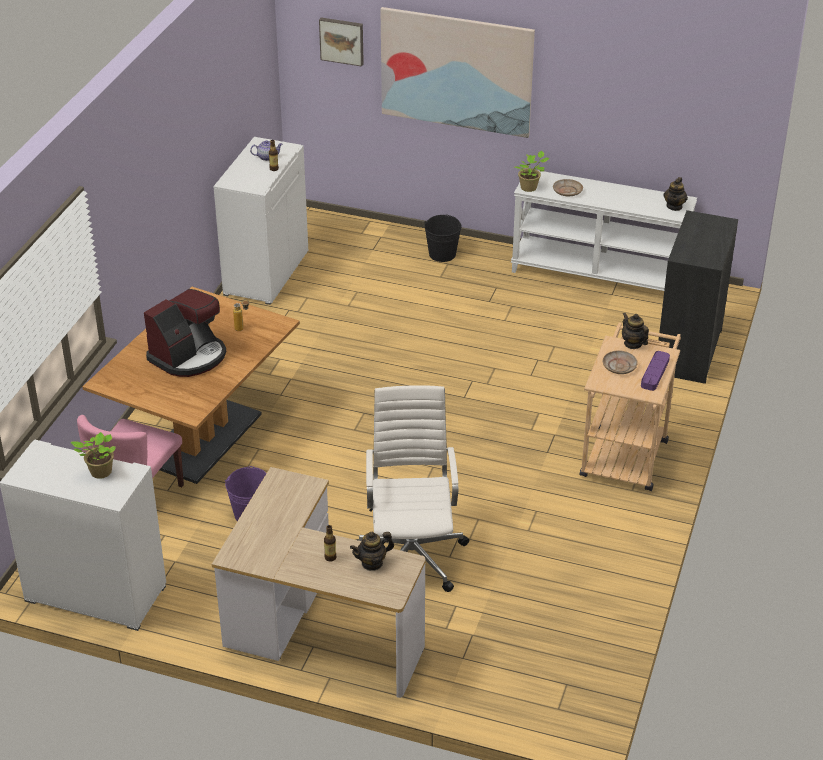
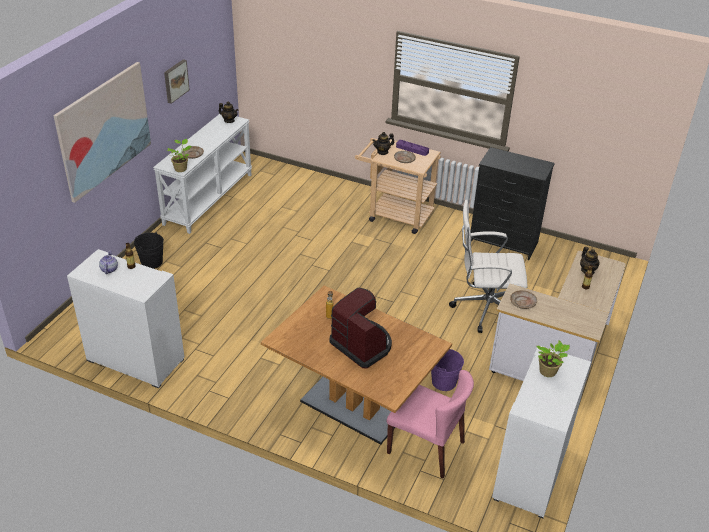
camera: 85 degrees left, 0 degrees up
picture [319,17,364,67] -> picture moved to [164,59,190,104]
black dresser [658,210,738,384] -> black dresser moved to [471,147,555,260]
none -> beige plate [510,290,537,309]

